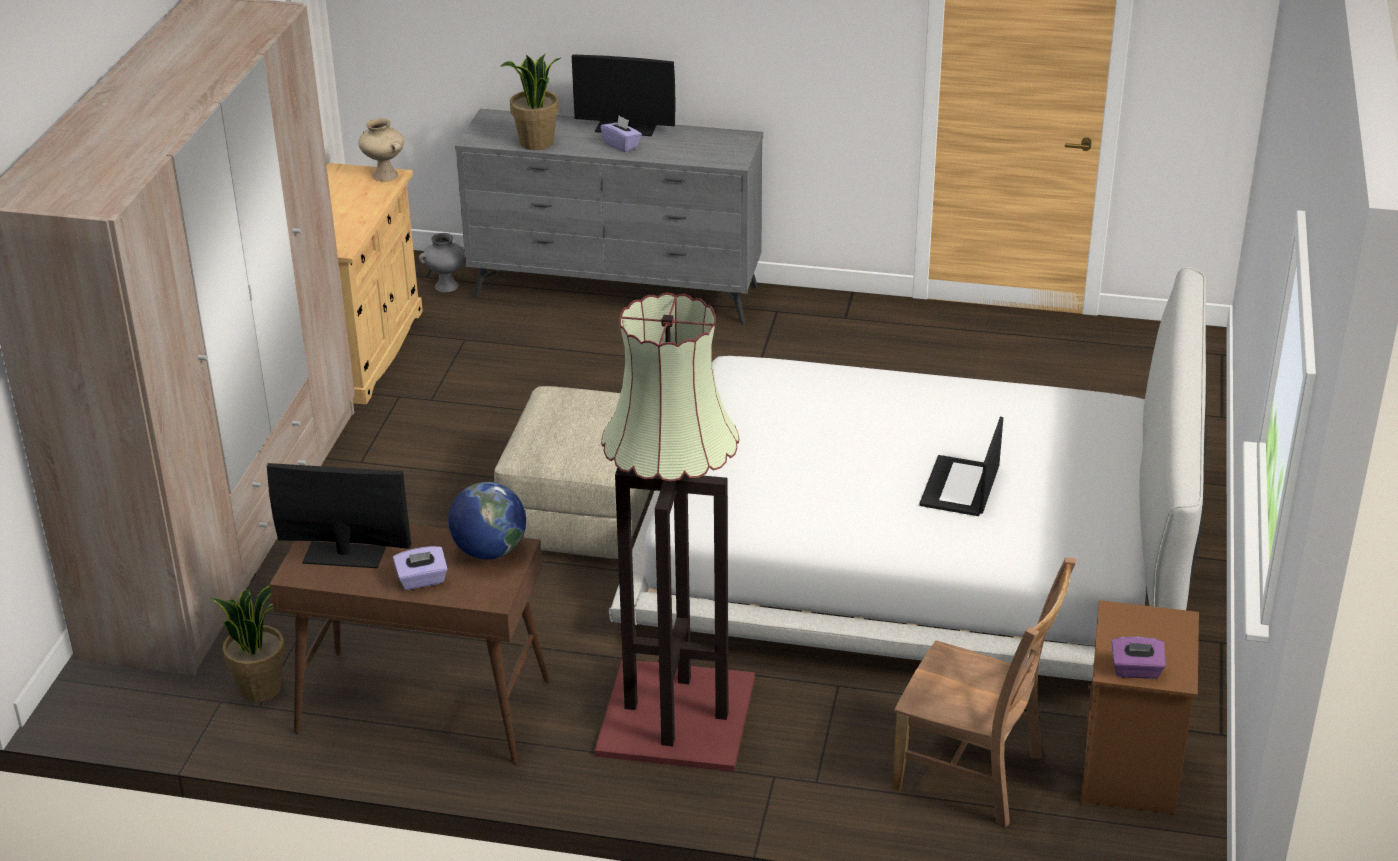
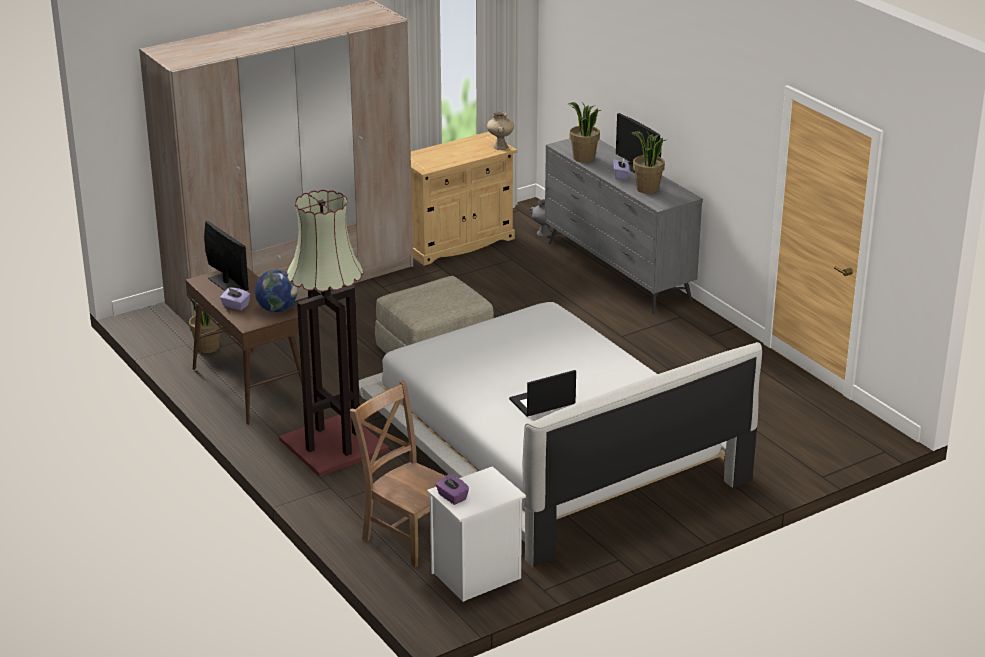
camera: 45 degrees right, 5 degrees down
brown chair [892,558,1076,827] -> brown chair turned 150 degrees clockwise [349,380,445,568]
brown nightstand [1080,600,1199,814] -> white nightstand [427,466,526,602]
none -> potted plant [631,131,666,194]

